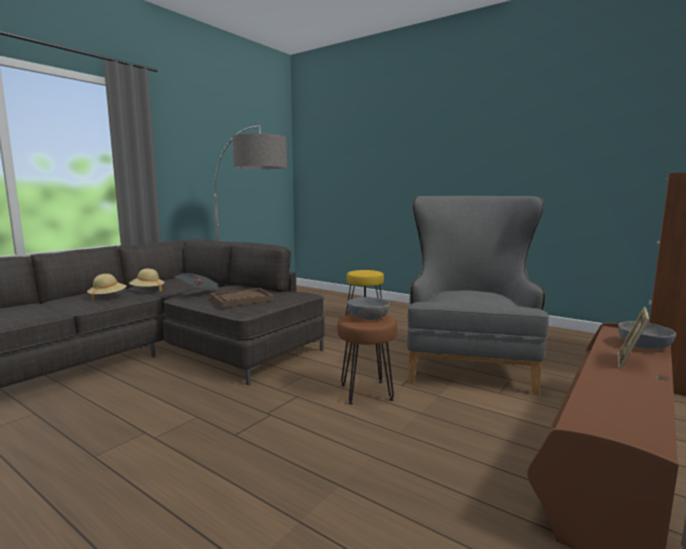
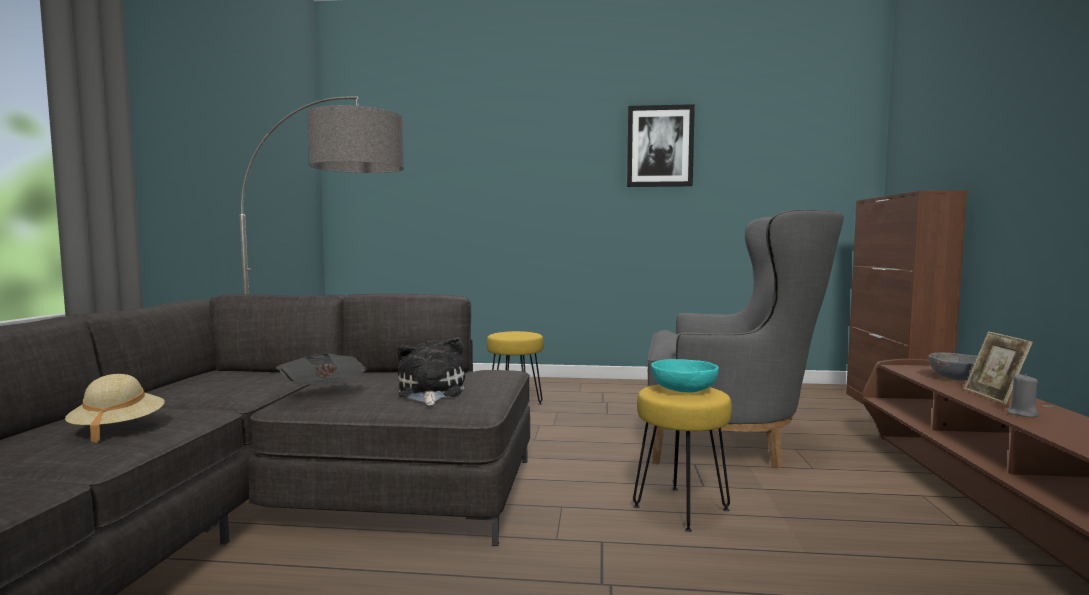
camera: 30 degrees left, 5 degrees down
beige hat [129,268,165,292] -> none
brown tray [210,288,274,307] -> plush toy [397,337,465,406]
brown stool [337,314,397,405] -> yellow stool [633,384,732,532]
grey bowl [348,297,390,320] -> turquoise bowl [651,359,719,393]
grey armchair [407,196,549,395] -> grey armchair turned 120 degrees clockwise [647,210,844,468]
none -> picture [627,104,695,187]
none -> grey candle [1006,373,1039,417]

